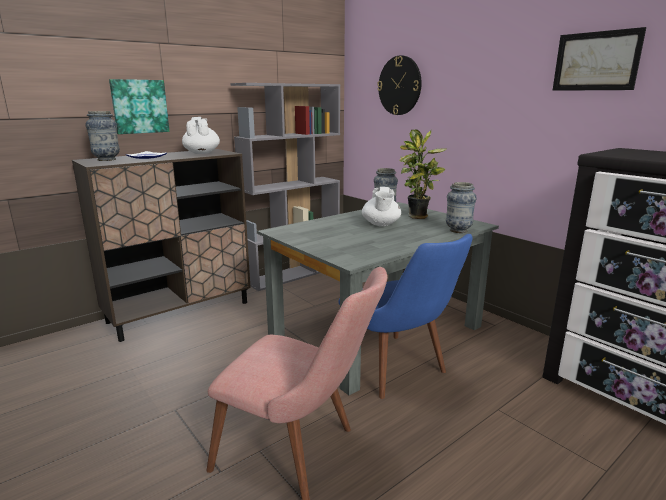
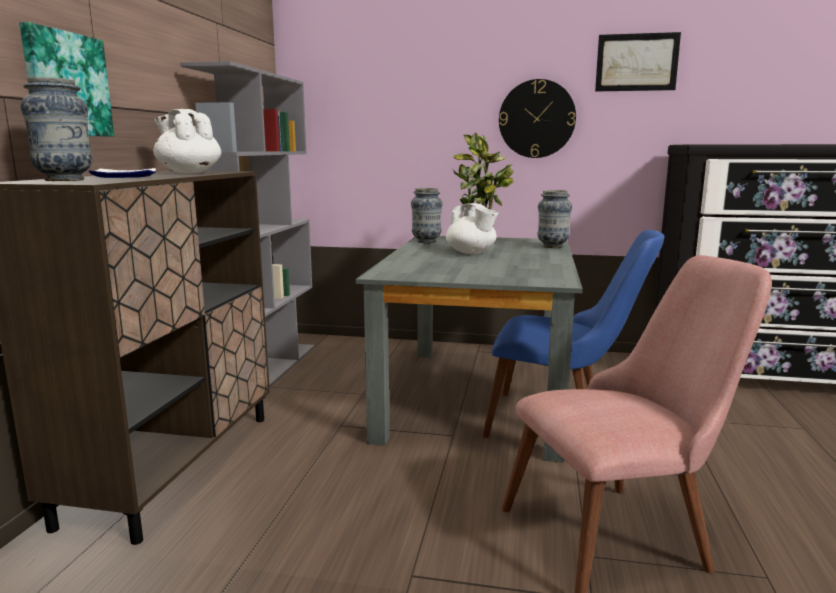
camera: 40 degrees left, 5 degrees down
wall clock [377,55,422,115] -> wall clock moved to [499,79,576,158]

